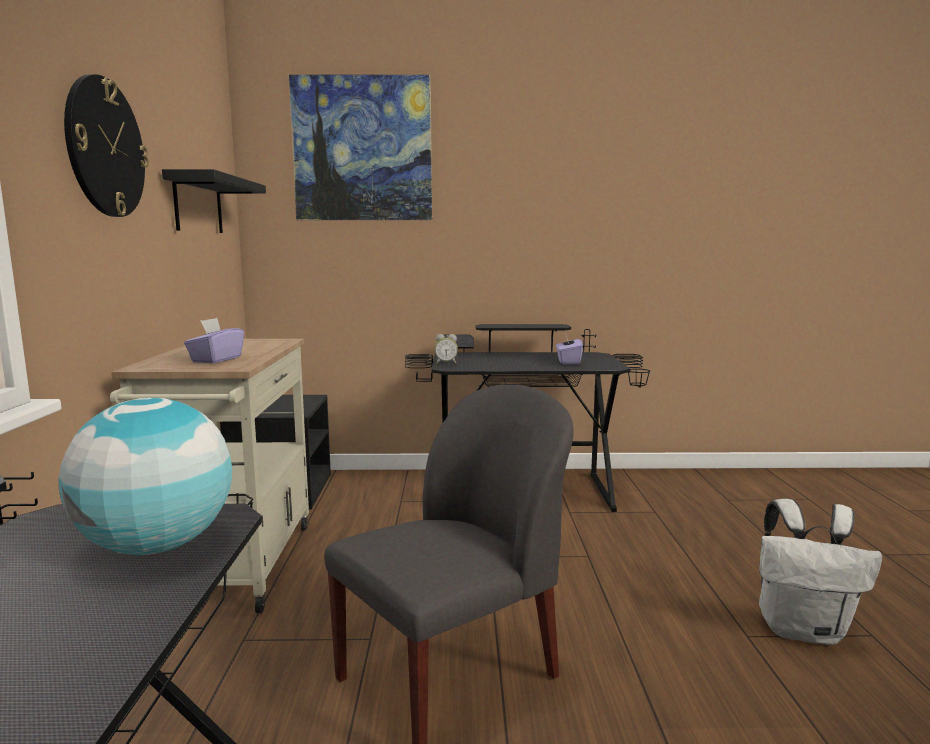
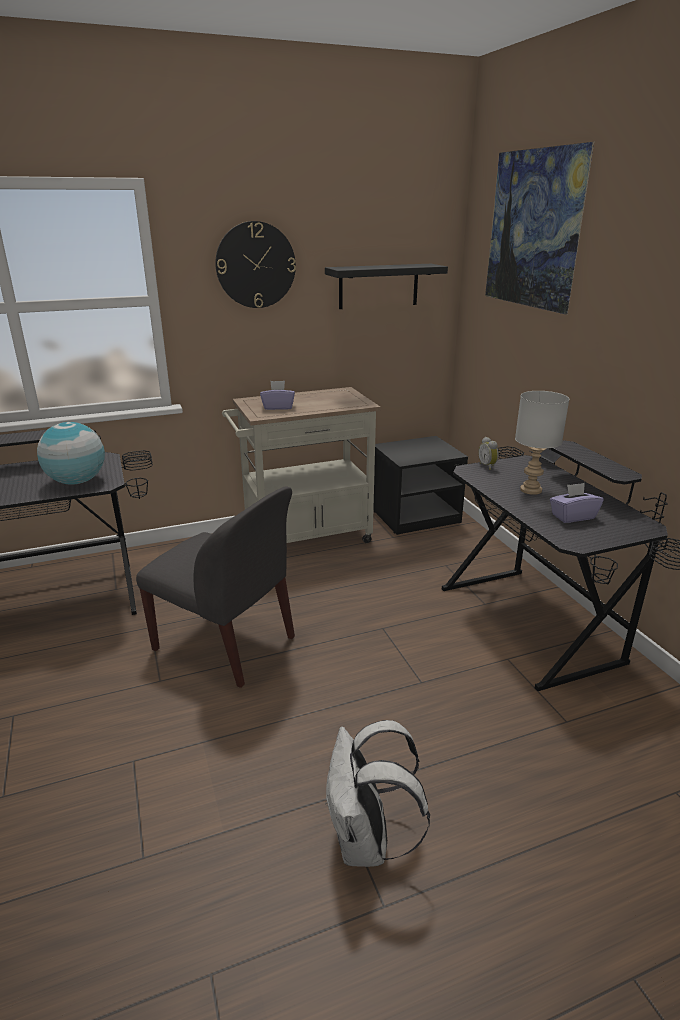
camera: 70 degrees right, 15 degrees up
none -> grey table lamp [515,391,569,495]

